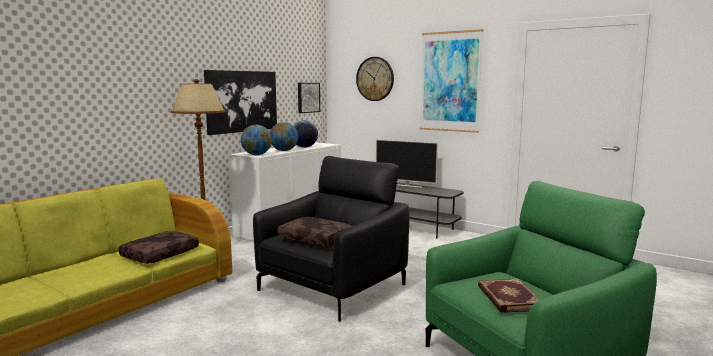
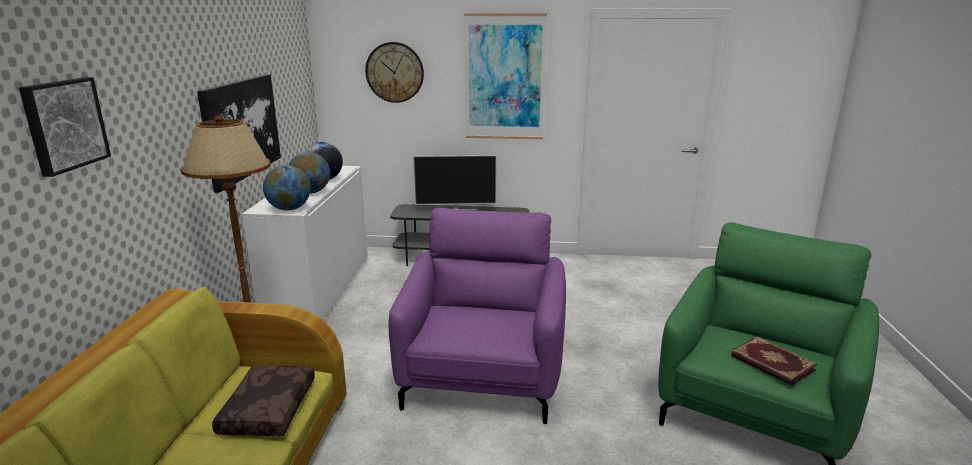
camera: 30 degrees left, 10 degrees up
black armchair [253,156,409,322] -> purple armchair [389,208,566,424]
brown pillow [277,217,352,247] -> none
picture [298,83,320,113] -> picture moved to [19,77,111,177]

